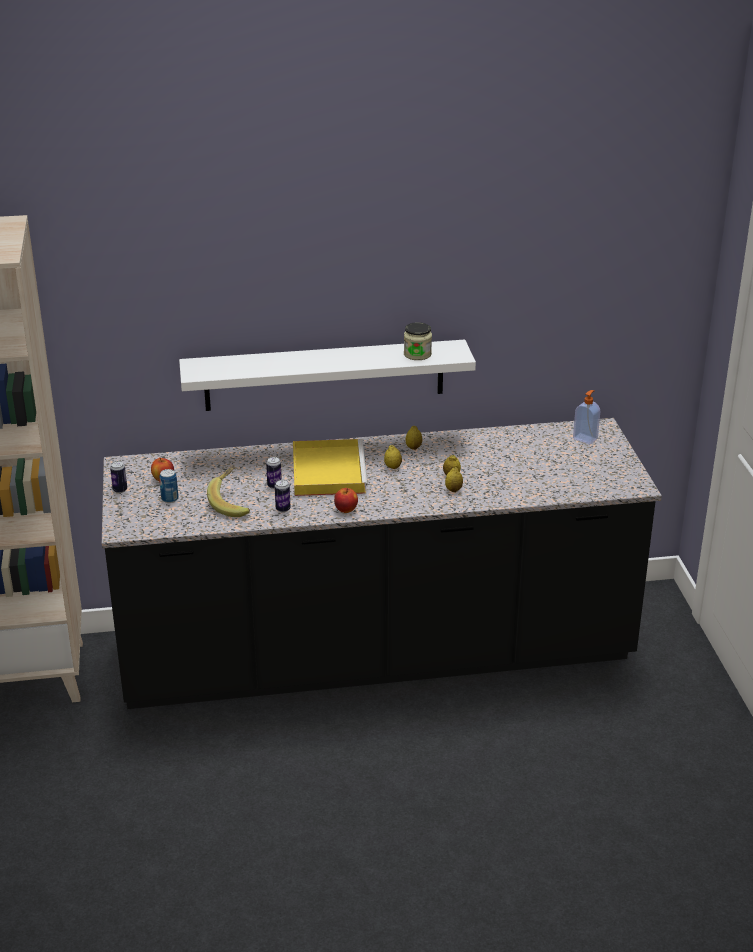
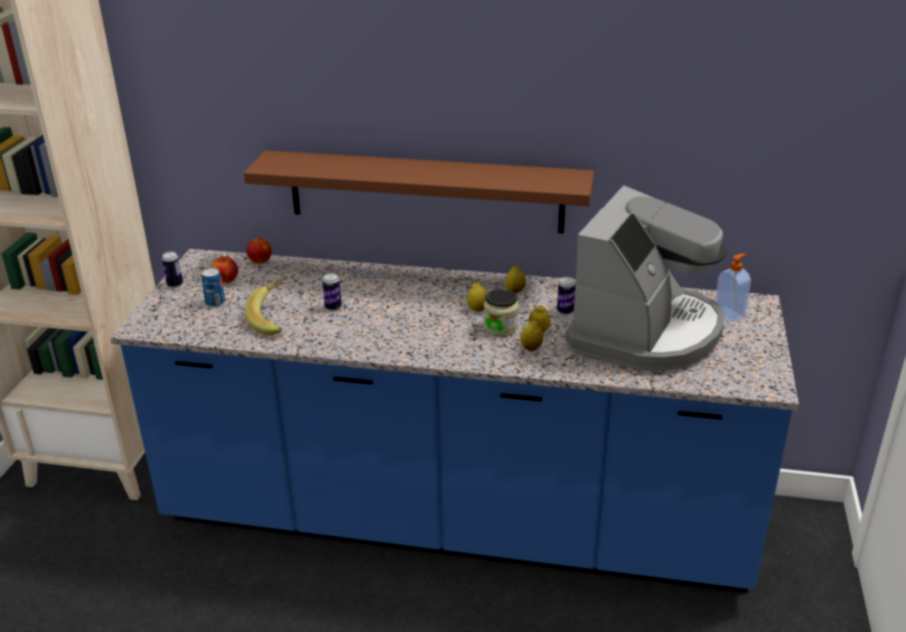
camera: 20 degrees right, 0 degrees up
black counter [102,418,662,709] -> blue counter [110,249,799,593]
white shelf [179,340,476,411] -> brown shelf [244,150,594,233]
can [275,480,290,512] -> can moved to [557,277,576,315]
yellow tray [293,439,368,496] -> none
apple [334,488,358,513] -> apple moved to [246,238,272,264]
jar [404,322,432,360] -> jar moved to [484,289,519,336]
none -> coffee machine [565,186,727,371]

